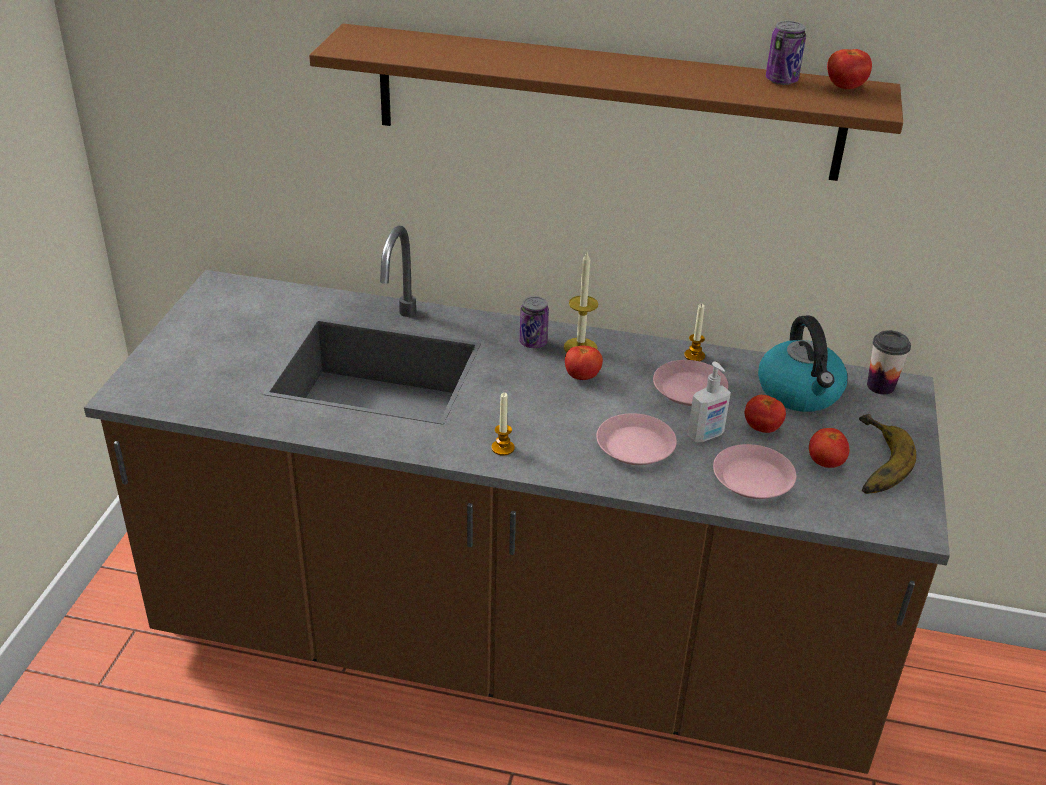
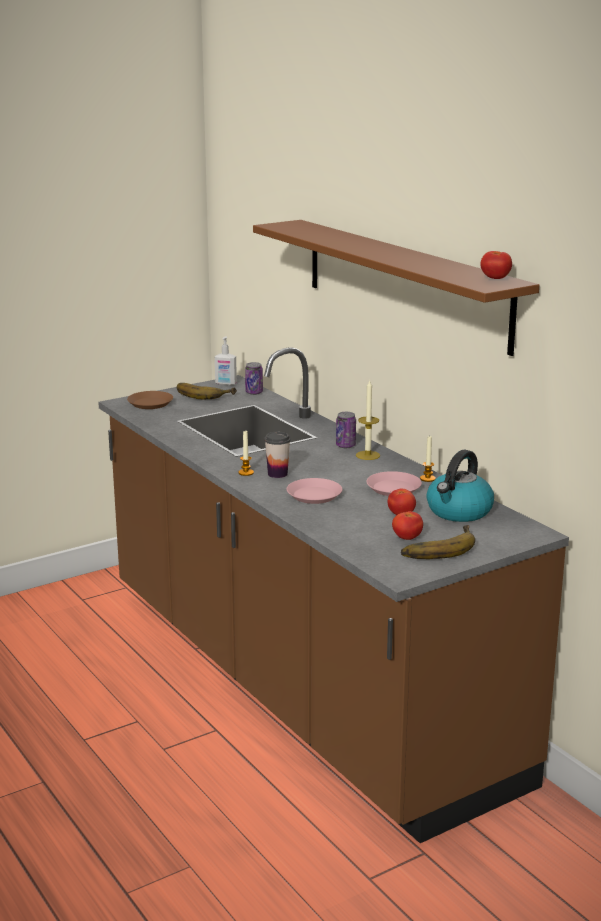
camera: 45 degrees right, 15 degrees down
tomato [565,346,603,380] -> none
soap dispenser [688,361,731,442] -> soap dispenser moved to [215,337,237,386]
pink plate [713,444,796,499] -> none
can [766,21,806,85] -> can moved to [245,362,263,395]
cup [867,330,911,395] -> cup moved to [264,432,291,478]
none -> brown plate [127,391,173,409]
none -> banana [177,383,237,399]

